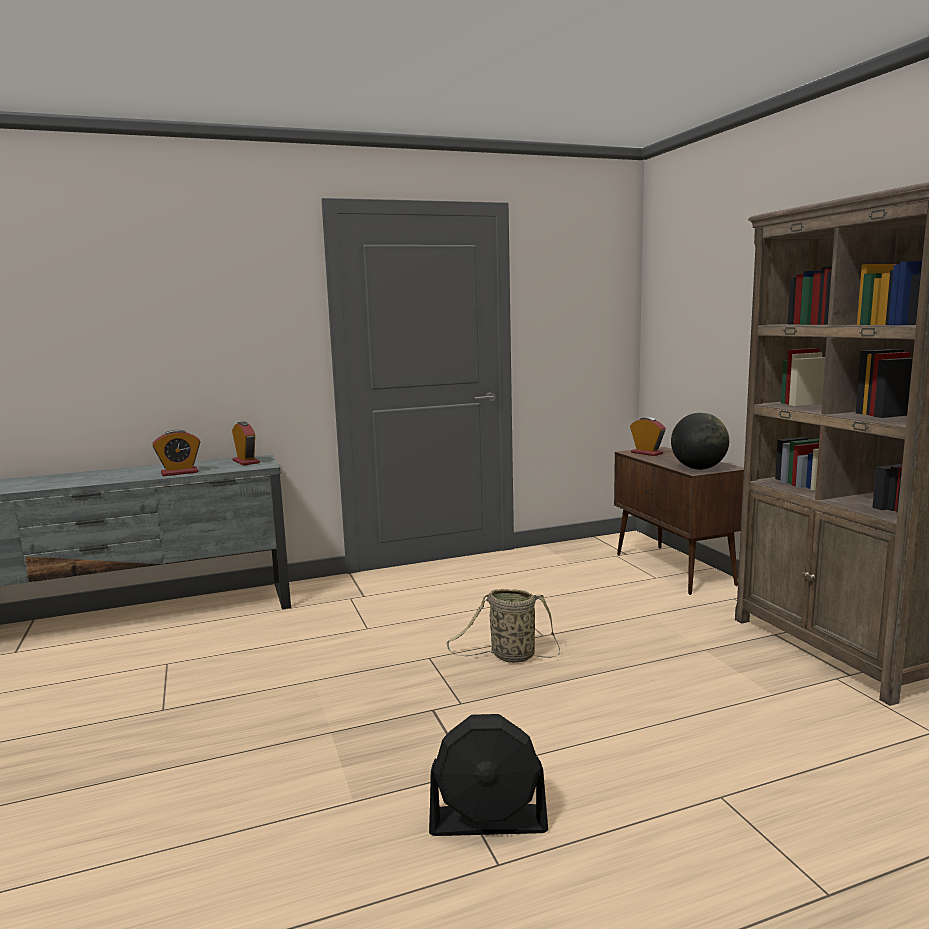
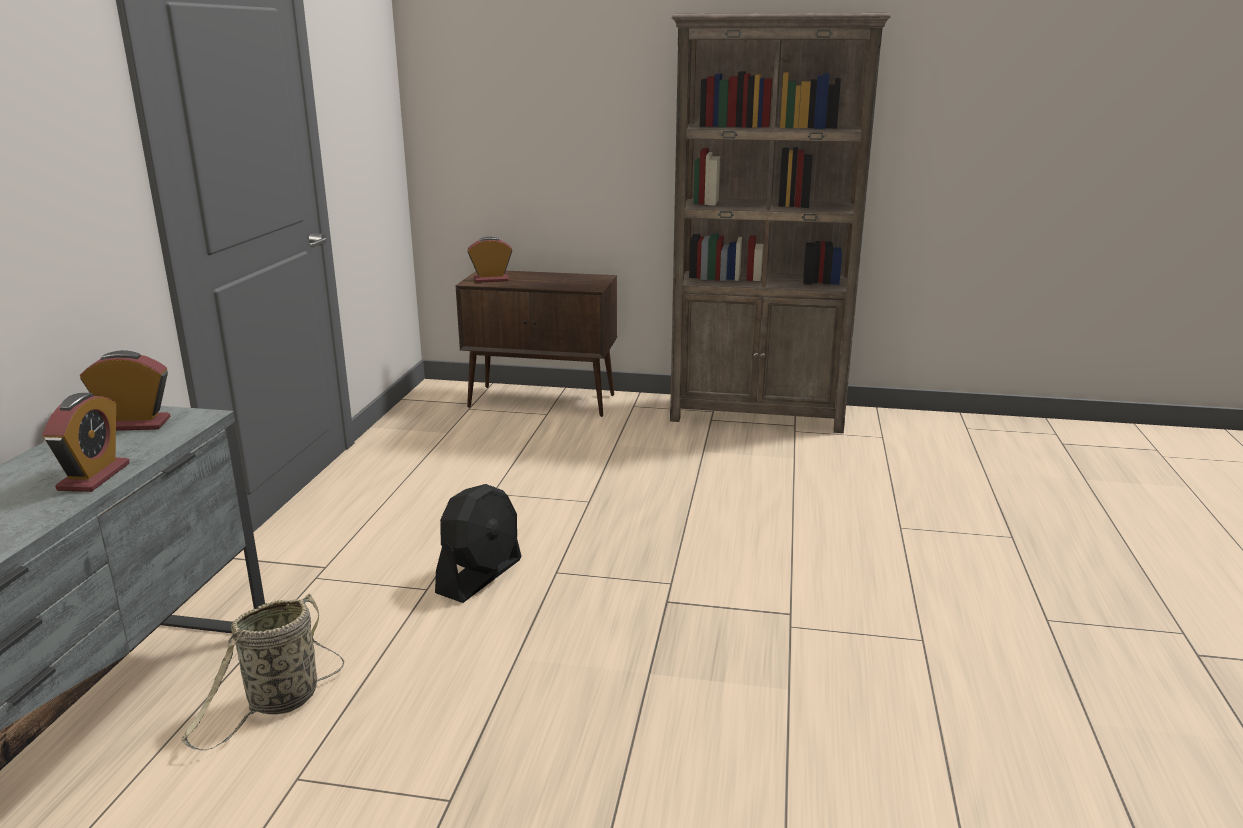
camera: 60 degrees left, 10 degrees up
black fan [429,714,548,836] -> black fan moved to [435,484,522,603]
basket [446,589,560,663] -> basket moved to [181,594,344,751]
globe [671,412,729,470] -> none

